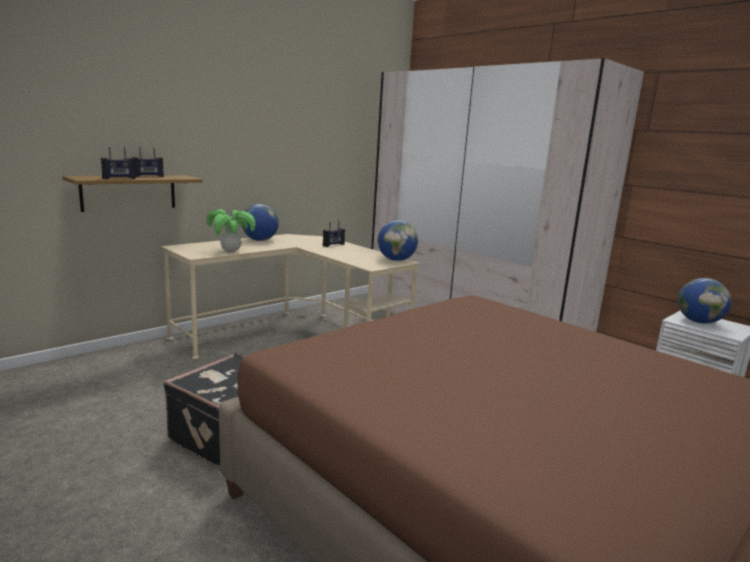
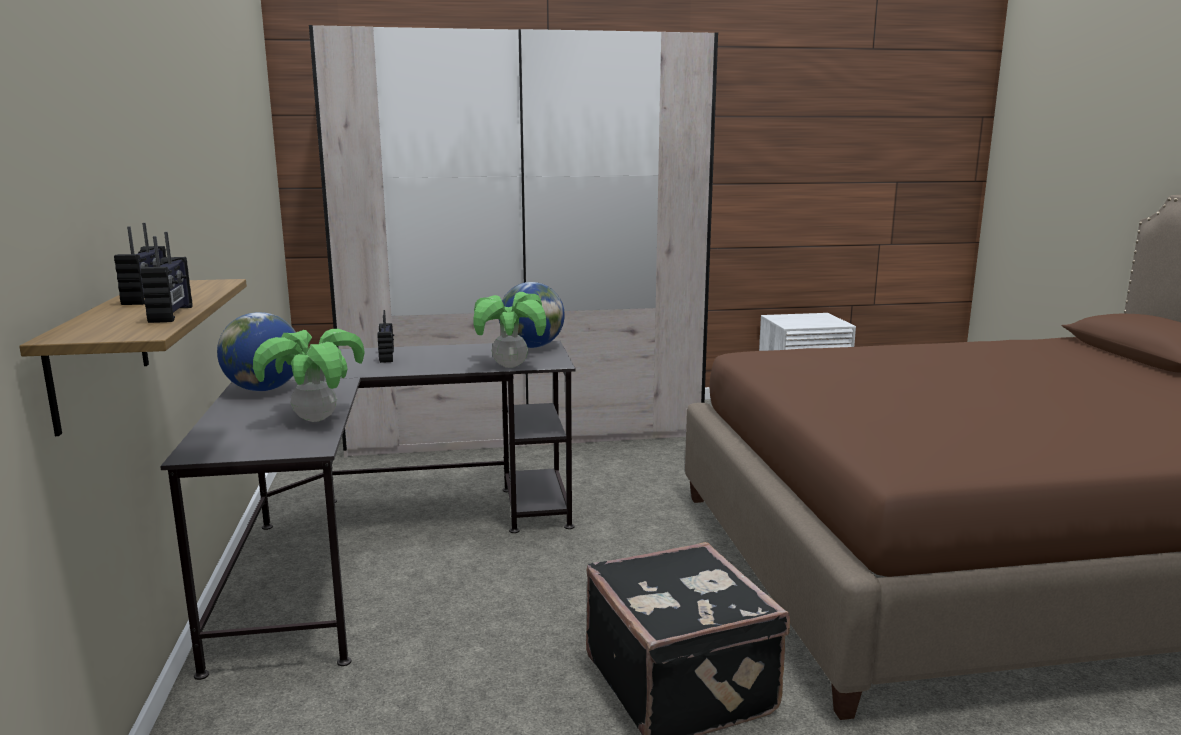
camera: 55 degrees left, 0 degrees up
beige desk [161,234,421,359] -> black desk [160,341,576,680]
globe [678,278,732,324] -> none
none -> potted plant [474,292,546,368]

